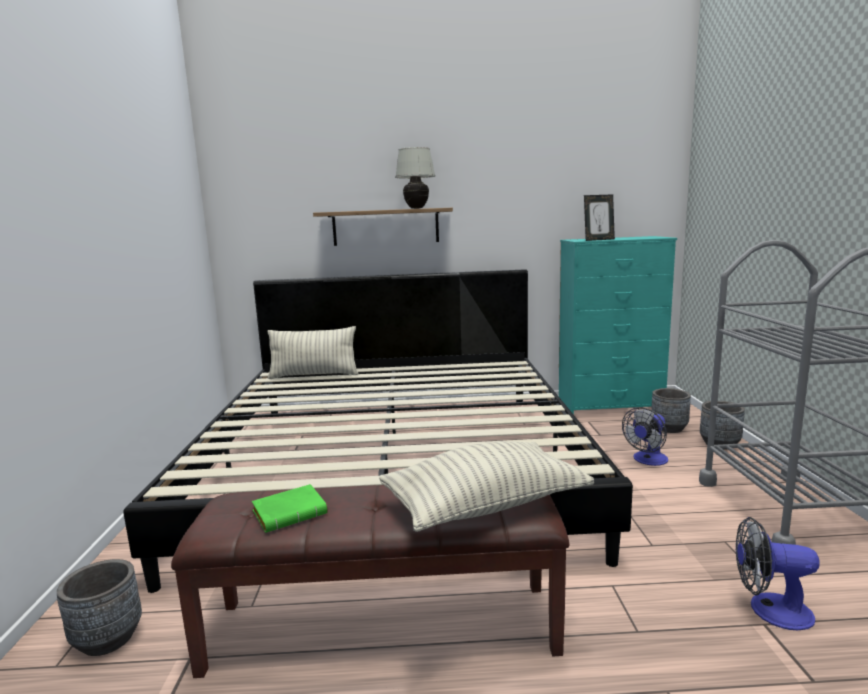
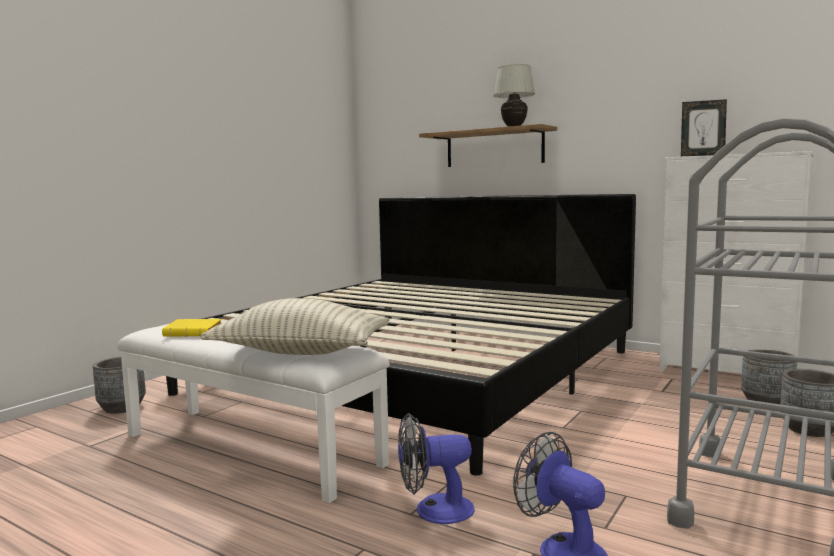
camera: 35 degrees right, 5 degrees down
brown bench [171,485,569,678] -> white bench [117,324,390,503]
green book [252,484,328,533] -> yellow book [162,319,222,337]
pillow [268,326,359,379] -> none
turquoise dresser [559,236,677,415] -> white dresser [659,151,814,374]
fan [622,407,668,466] -> fan moved to [398,413,475,524]

